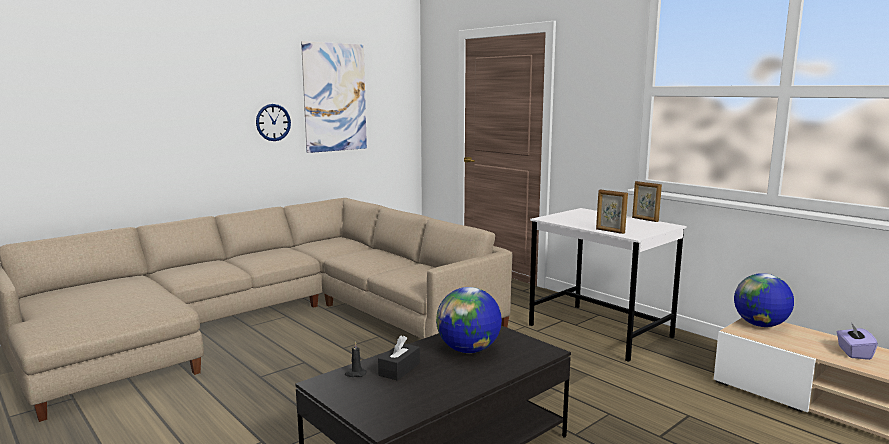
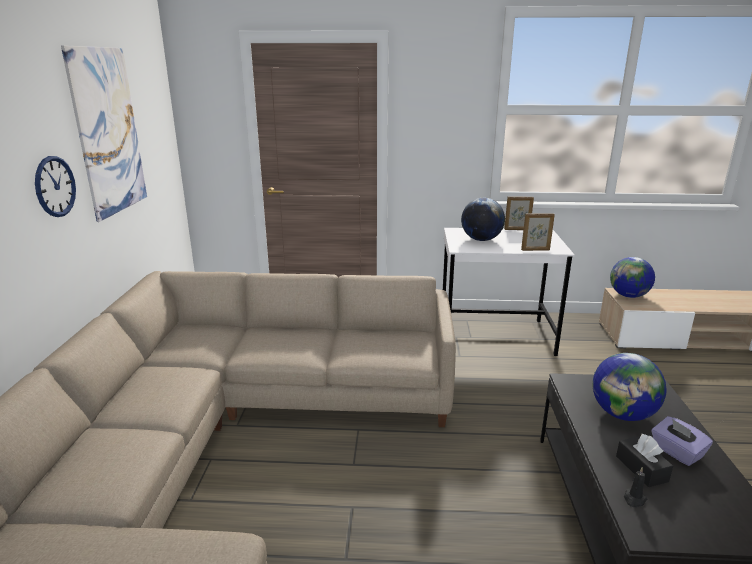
camera: 45 degrees left, 10 degrees up
purple tissue box [837,322,878,360] -> purple tissue box moved to [651,416,713,466]
none -> globe [461,198,505,241]

